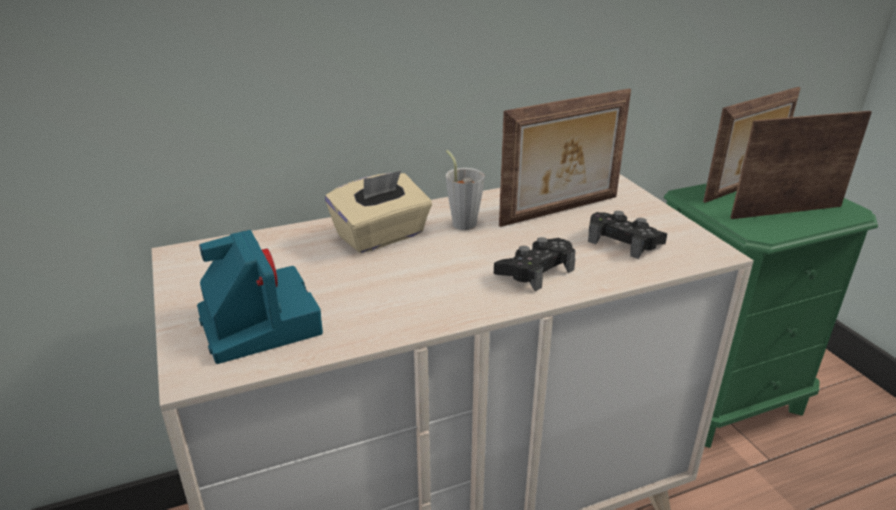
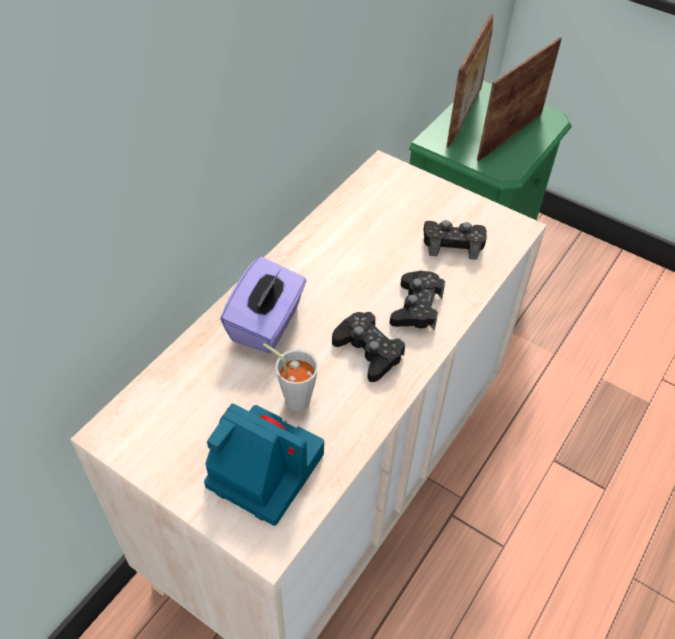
camera: 35 degrees left, 20 degrees up
beige tissue box [325,170,432,253] -> purple tissue box [220,256,306,353]
grey cup [446,150,485,230] -> grey cup moved to [263,343,318,411]
picture frame [499,89,631,227] -> none
none -> black game controller [332,312,405,382]

